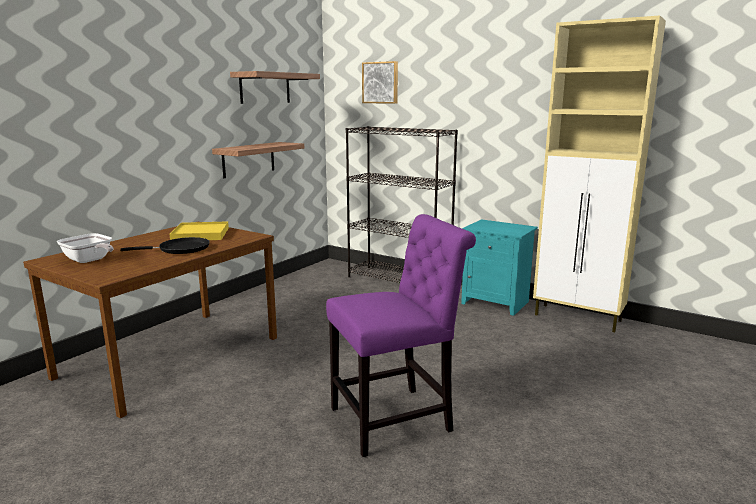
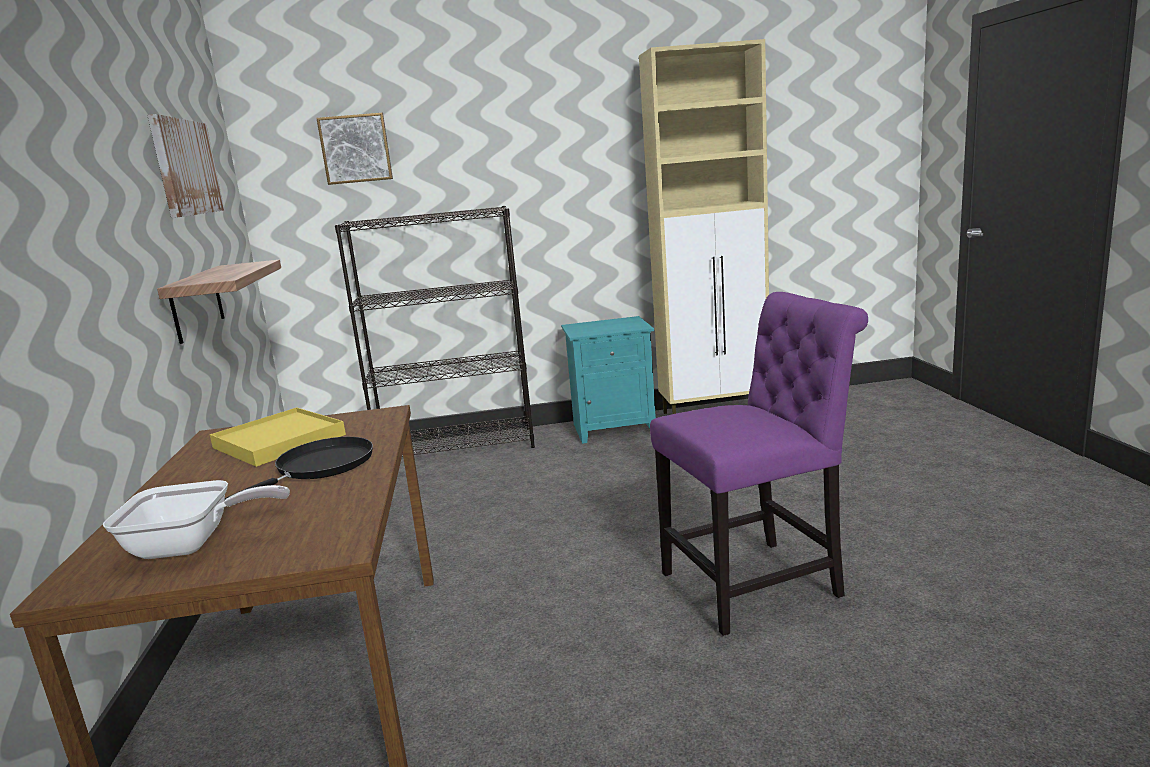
camera: 40 degrees left, 0 degrees up
shelf [230,71,320,104] -> picture [147,114,224,218]
purple chair [326,214,476,457] -> purple chair turned 45 degrees clockwise [650,292,868,636]

